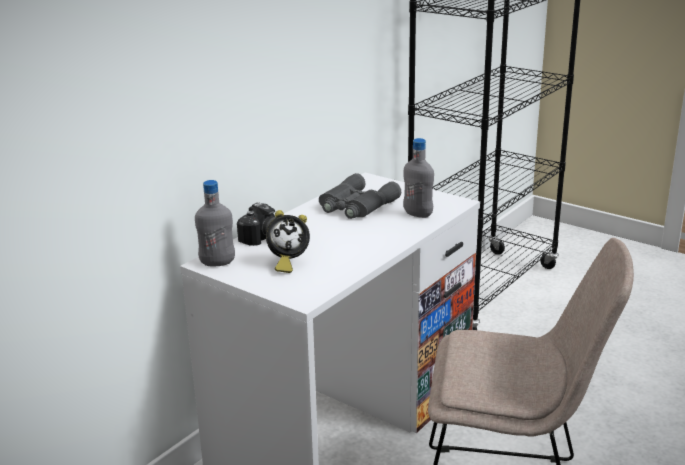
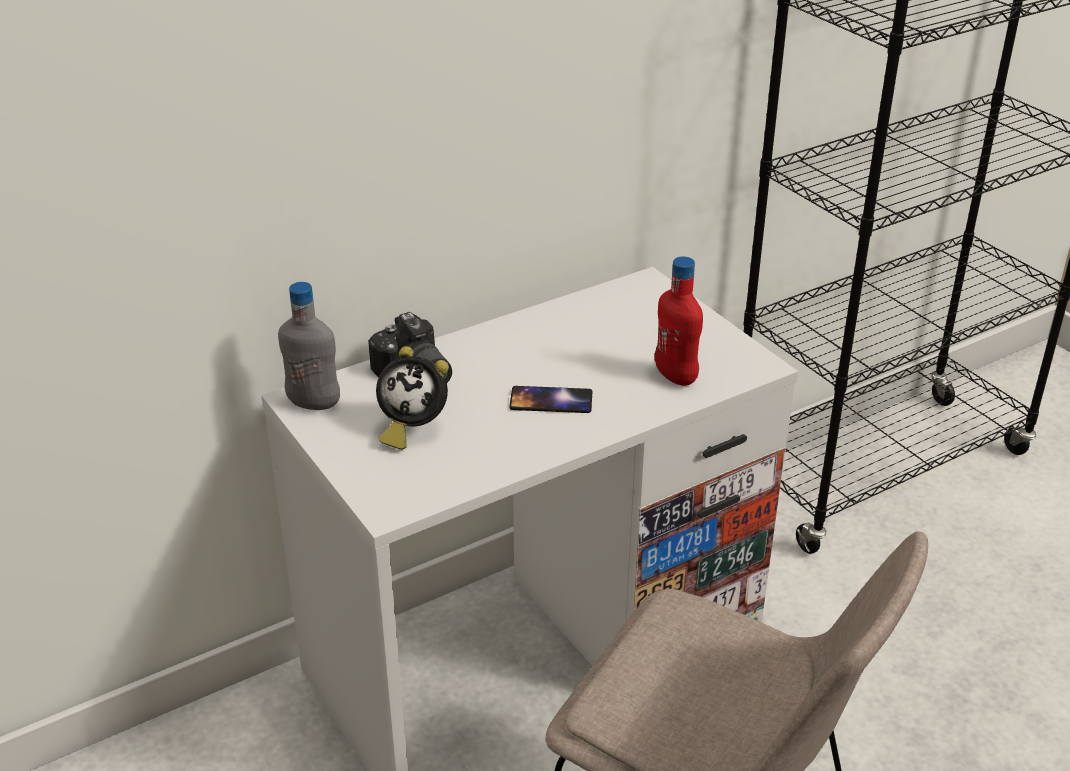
camera: 20 degrees right, 10 degrees up
grey binoculars [319,173,401,219] -> none
grey bottle [403,138,434,218] -> red bottle [655,256,703,386]
none -> phone [509,386,592,413]

